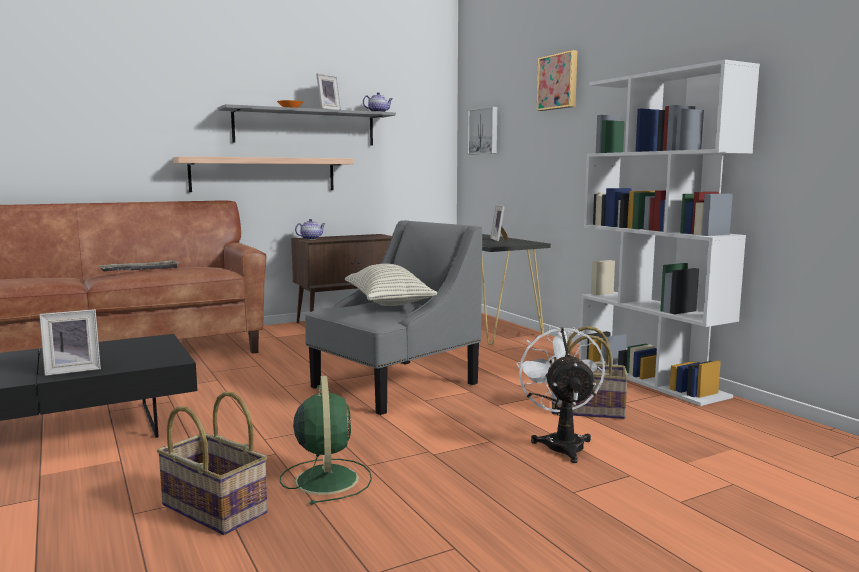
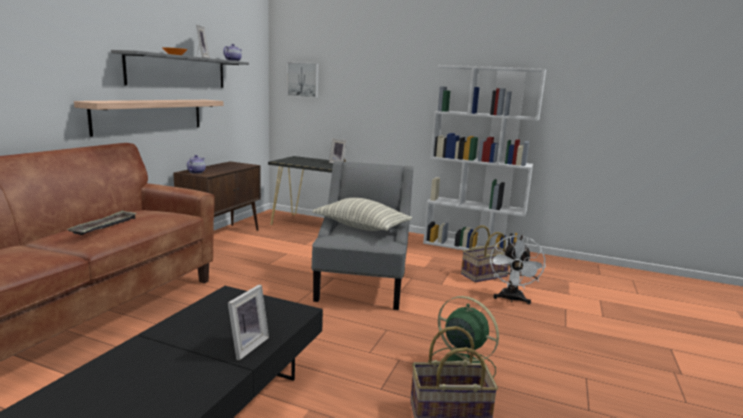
camera: 40 degrees left, 5 degrees up
white fan [516,326,605,463] -> white fan turned 120 degrees counterclockwise [490,235,546,304]
picture [537,50,577,111] -> none

